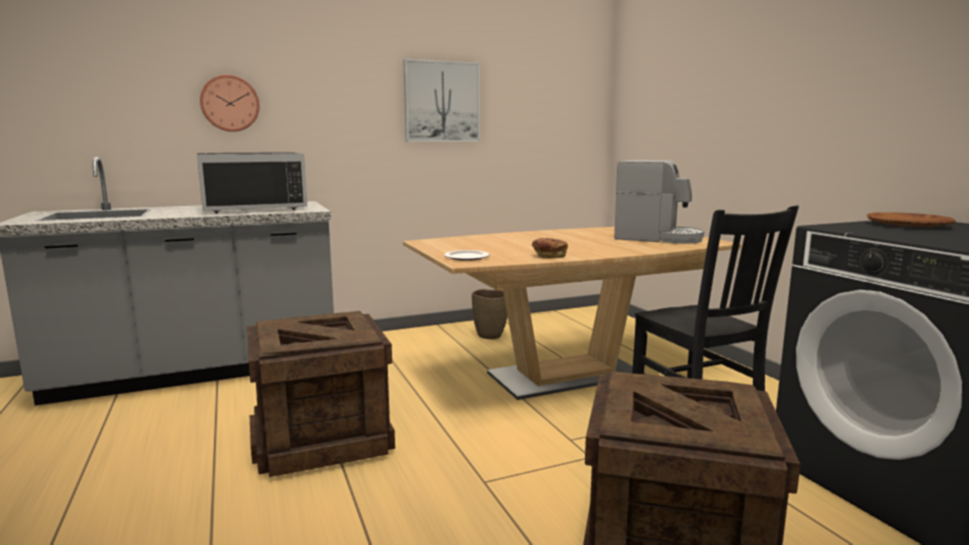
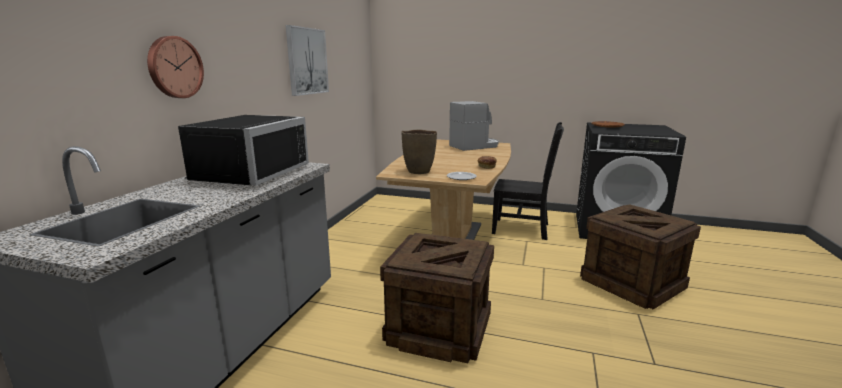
camera: 50 degrees left, 5 degrees up
brown vase [472,289,508,339] -> brown vase moved to [401,129,437,174]

